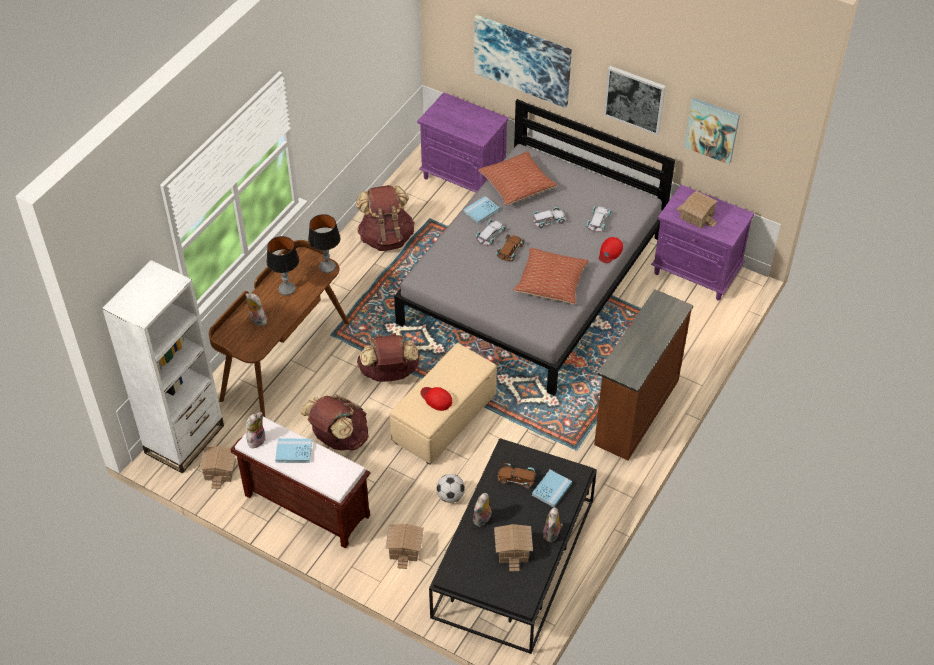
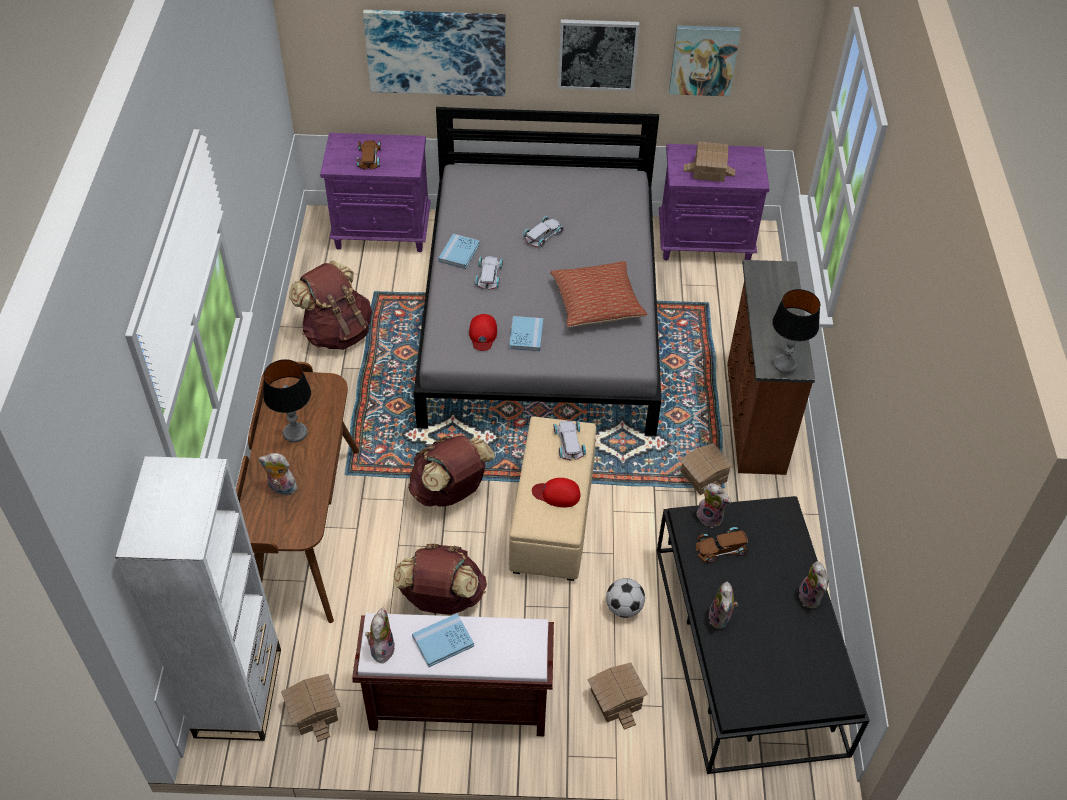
camera: 30 degrees left, 0 degrees up
table lamp [308,214,341,273] -> table lamp moved to [772,289,820,373]
pillow [478,151,557,206] -> none
toy house [494,524,533,572] -> toy house moved to [680,443,733,495]
brown toy car [496,234,524,261] -> brown toy car moved to [357,140,381,170]
blue book [532,470,572,507] -> blue book moved to [509,316,543,351]
white toy car [586,206,611,232] -> white toy car moved to [554,420,586,461]
red cap [599,237,623,263] -> red cap moved to [469,314,497,351]
none -> plush toy [696,483,732,528]

